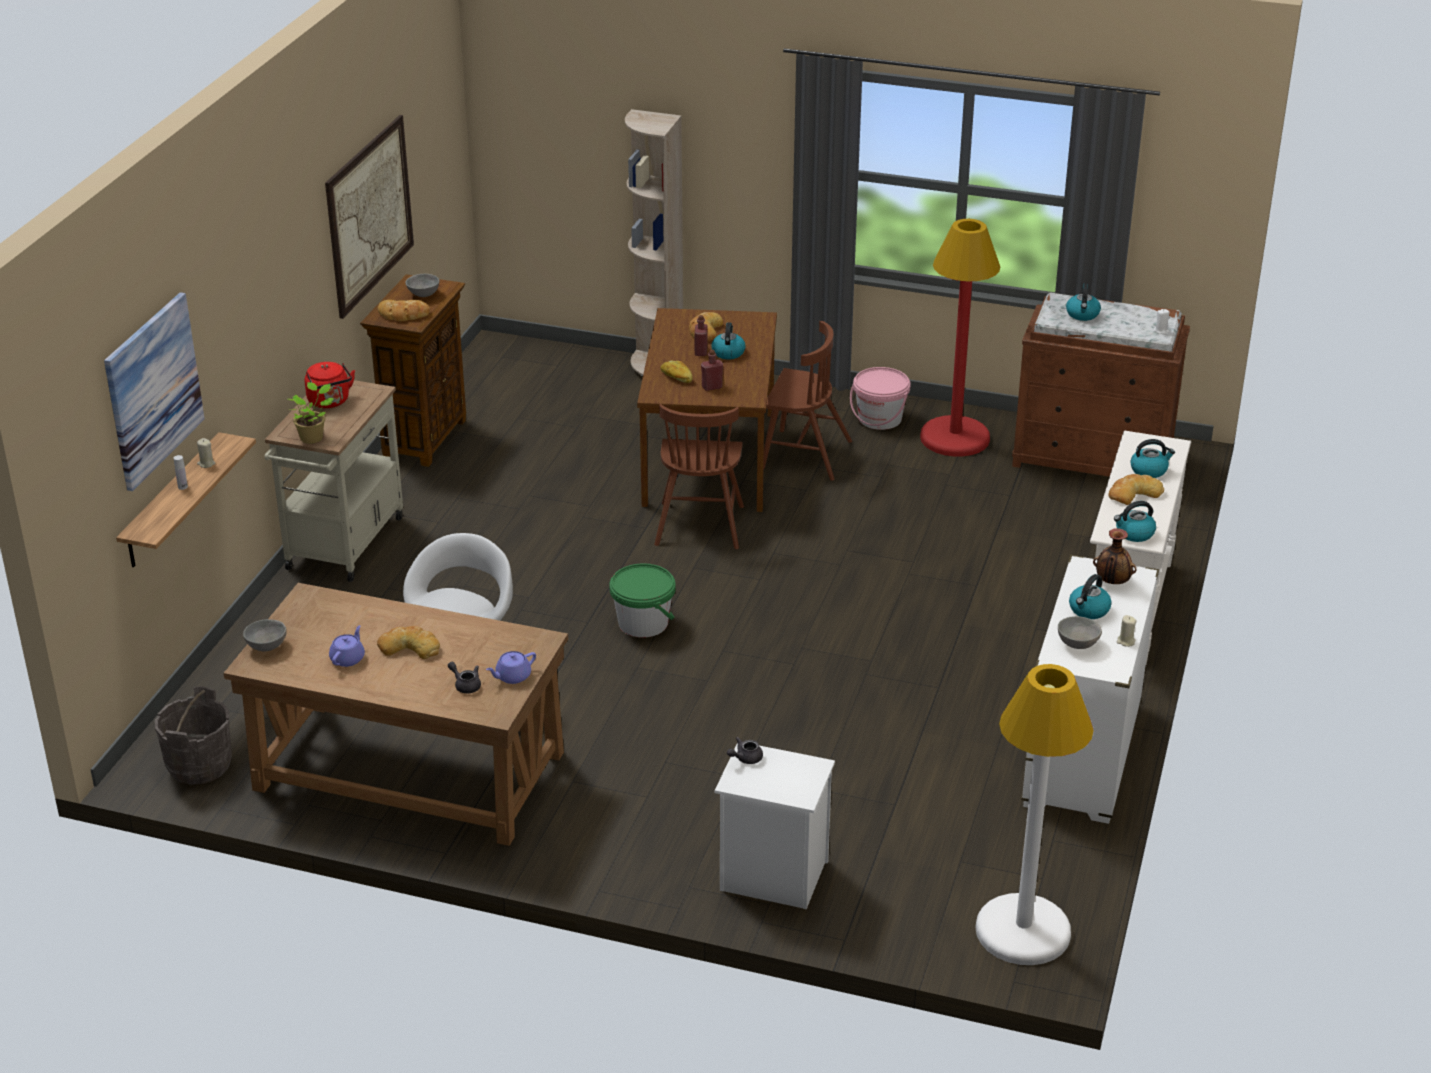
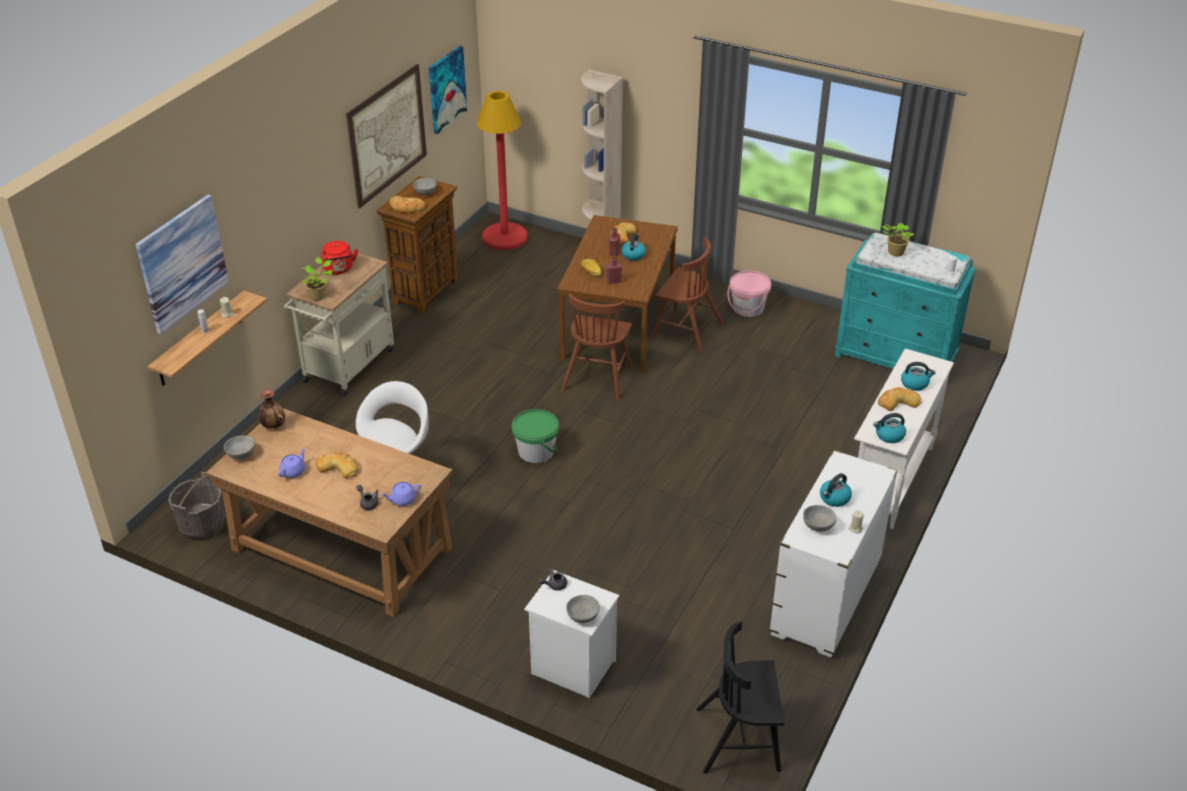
camera: 10 degrees right, 5 degrees up
red floor lamp [920,219,1000,456] -> red floor lamp moved to [476,91,528,250]
white floor lamp [975,664,1094,965] -> black chair [696,621,785,774]
brown dresser [1012,292,1190,477] -> turquoise dresser [835,232,976,369]
kettle [1066,283,1101,321] -> potted plant [882,223,914,256]
vase [1093,528,1136,584] -> vase moved to [259,390,285,429]
none -> picture [429,46,467,134]
none -> grey bowl [566,595,600,624]

